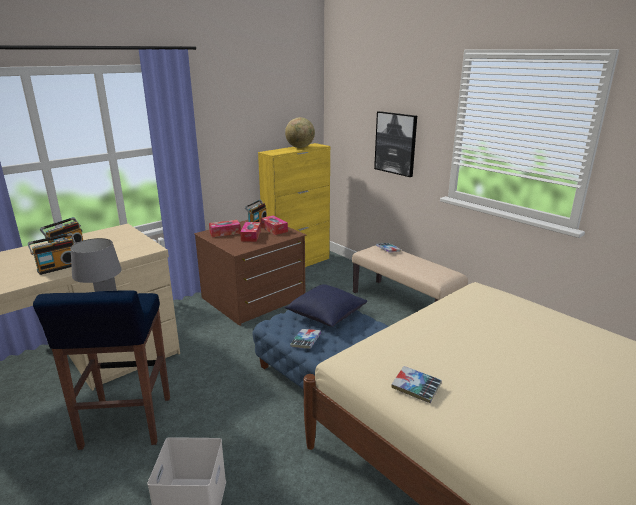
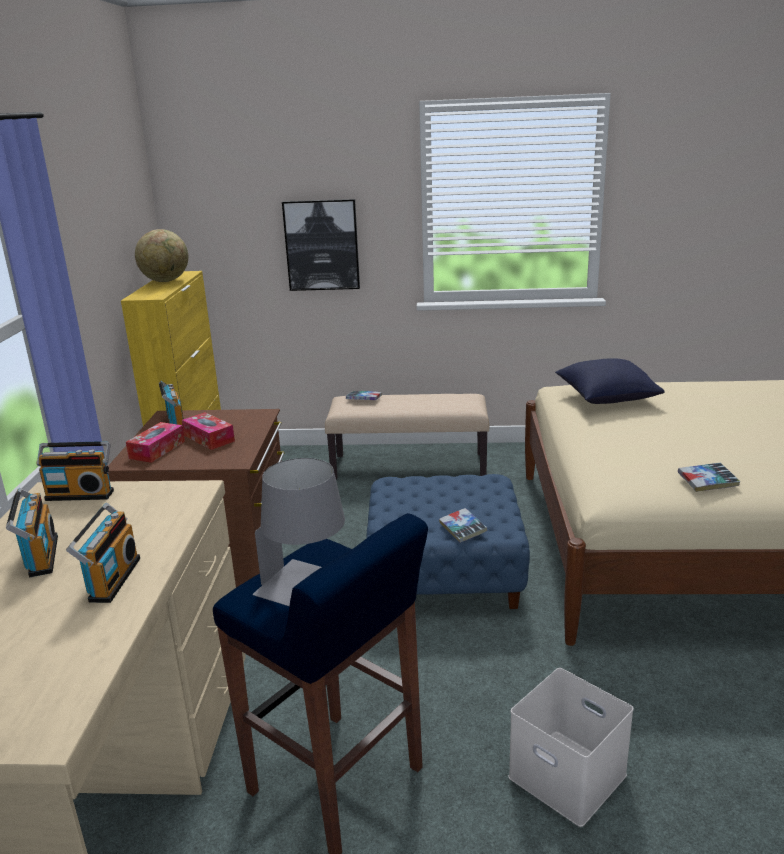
camera: 45 degrees left, 0 degrees up
tissue box [261,215,288,235] -> none
blue pillow [285,284,367,327] -> blue pillow moved to [555,358,665,404]
none -> radio [36,441,114,501]

